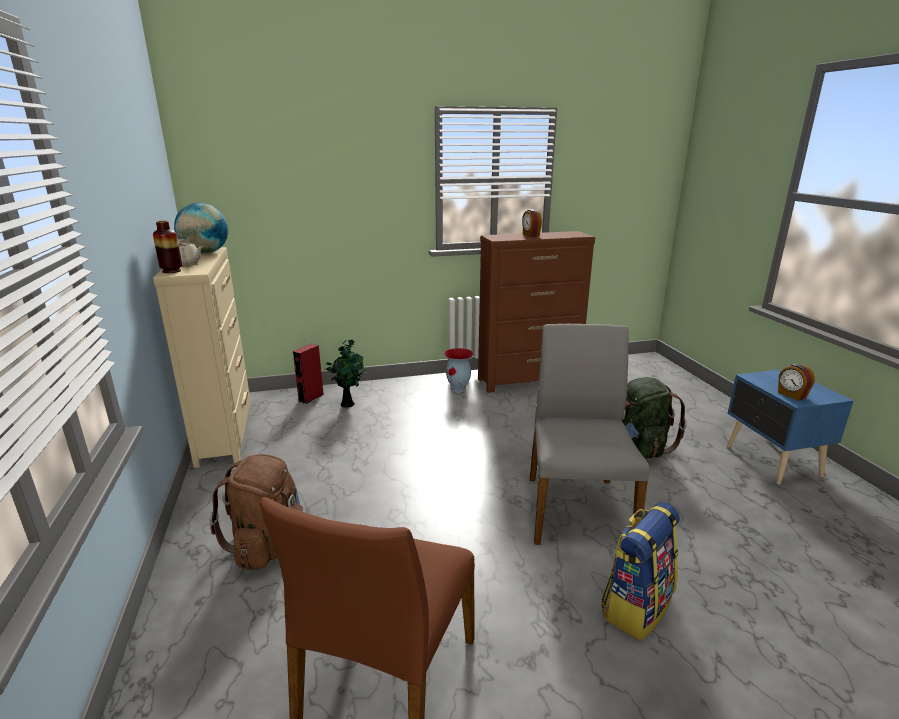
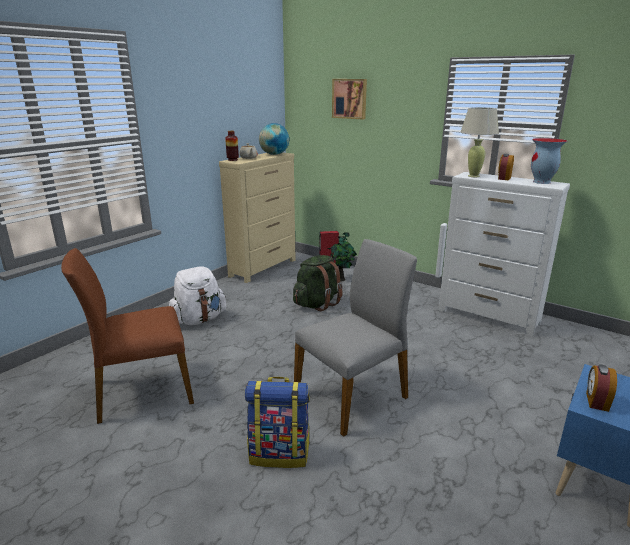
camera: 50 degrees right, 0 degrees up
brown backpack [210,454,303,570] -> white backpack [169,266,226,325]
vase [444,348,474,393] -> vase moved to [531,138,567,184]
brown dresser [478,231,595,393] -> white dresser [438,172,570,337]
green backpack [622,377,687,458] -> green backpack moved to [293,255,343,311]
none -> picture [332,79,367,119]
none -> beige table lamp [460,107,499,177]

